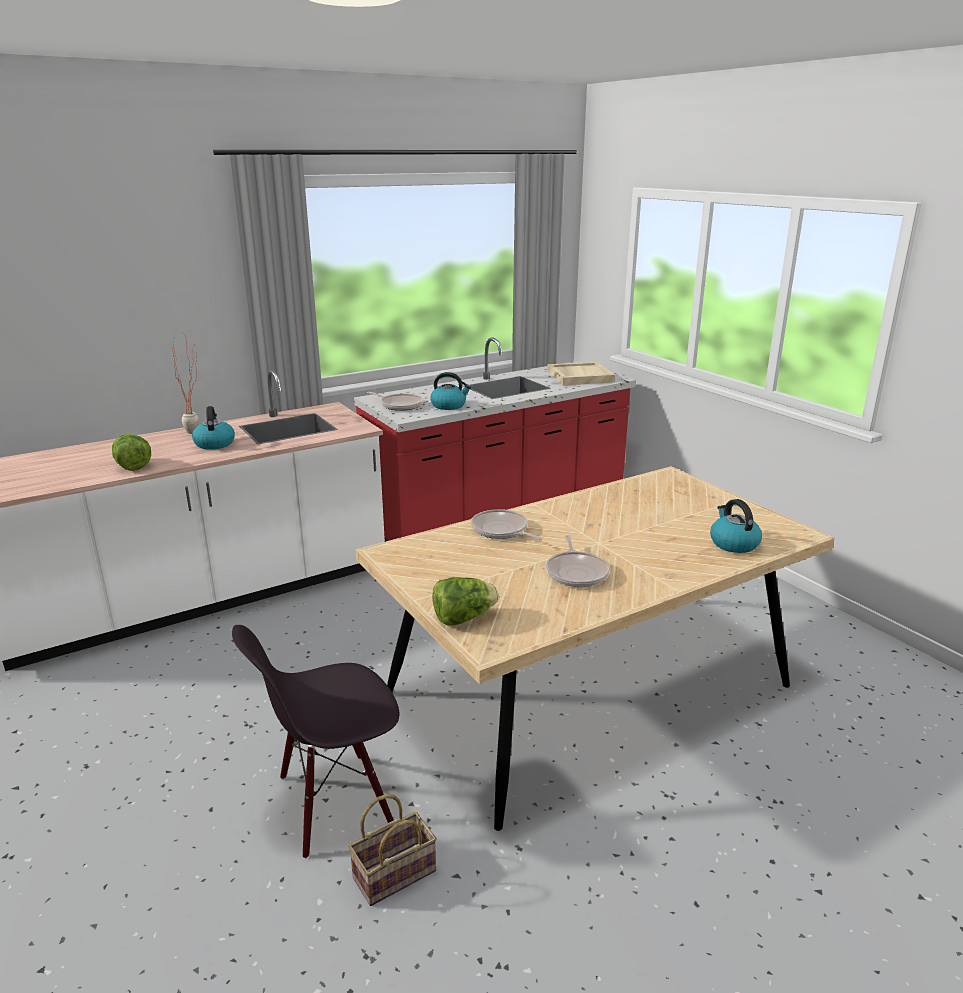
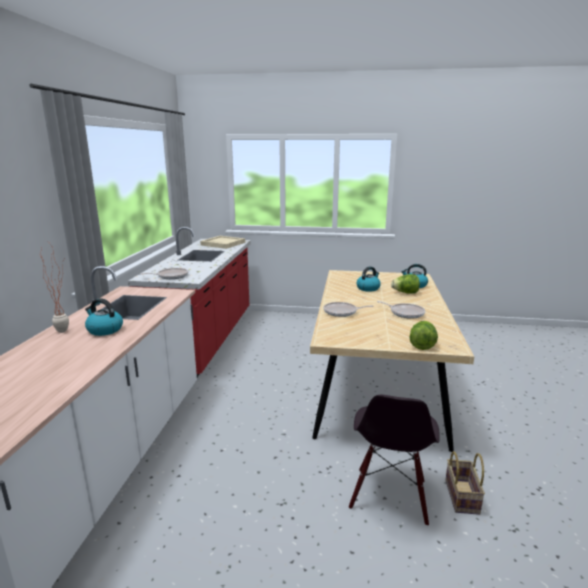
camera: 50 degrees left, 5 degrees down
lettuce [112,434,151,471] -> lettuce moved to [391,274,420,294]
kettle [430,372,471,410] -> kettle moved to [357,266,381,292]

